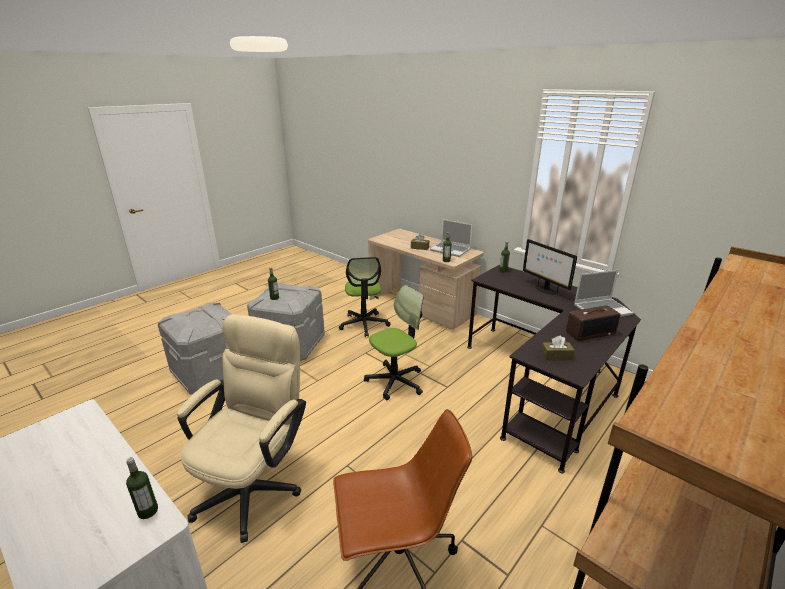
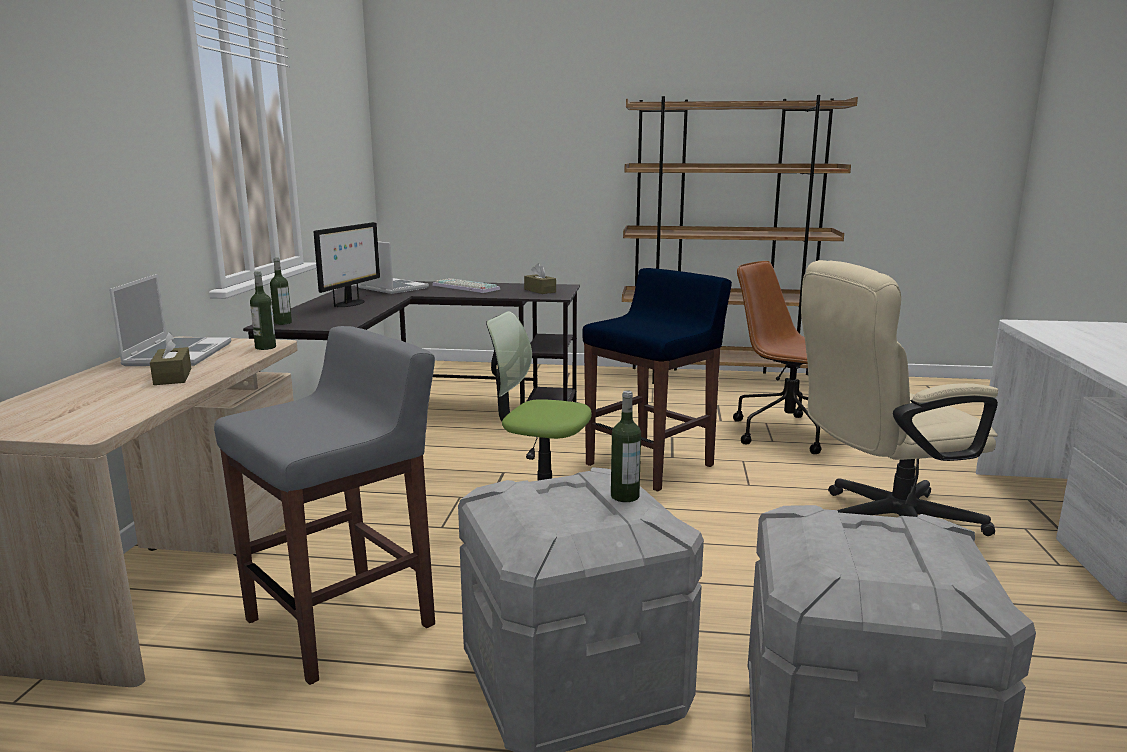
camera: 125 degrees left, 10 degrees down
bottle [126,457,158,519] -> none
office chair [339,257,391,337] -> grey stool [214,326,435,685]
radio [566,305,621,341] -> keyboard [432,278,500,293]
none -> blue stool [582,268,732,491]

